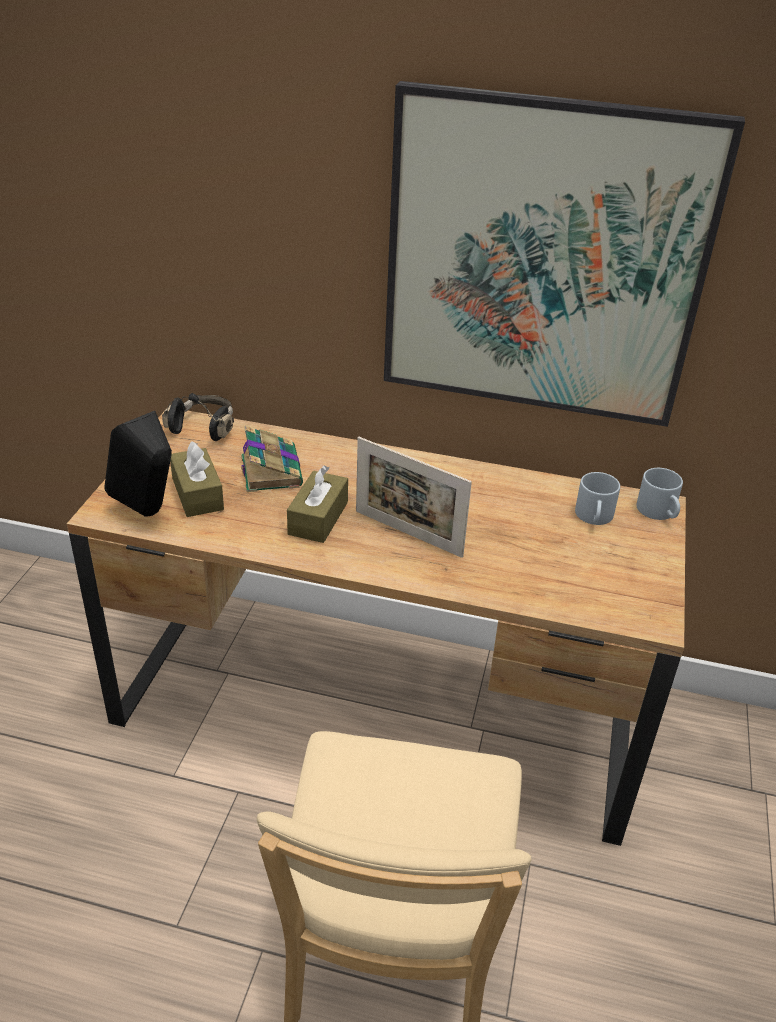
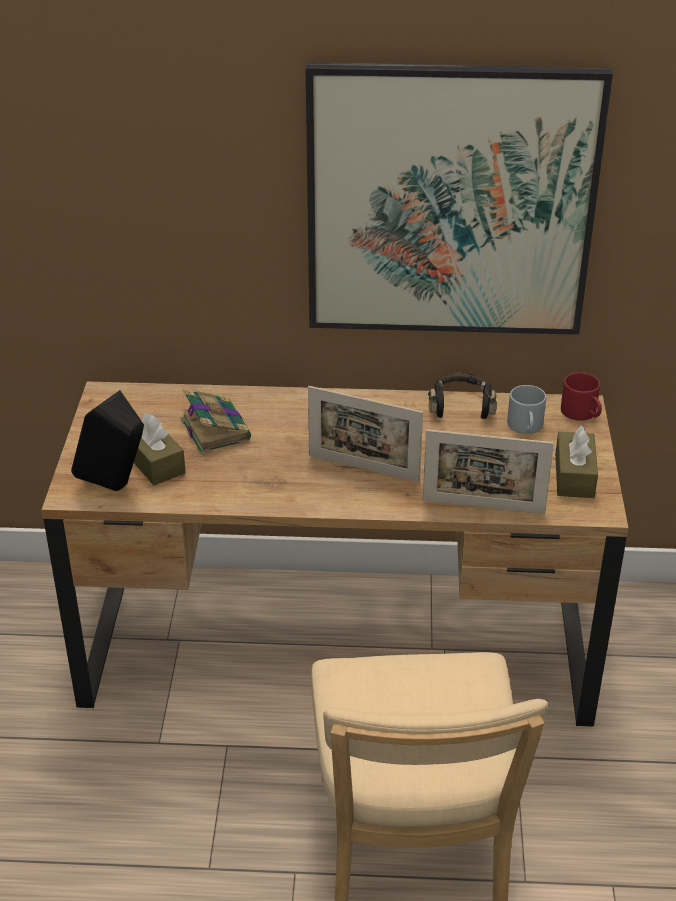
camera: 10 degrees left, 0 degrees up
black headphones [162,393,234,441] -> black headphones moved to [428,372,497,419]
brown tissue box [287,465,348,543] -> brown tissue box moved to [555,426,598,498]
grey mug [636,468,683,520] -> red mug [561,372,602,421]
none -> picture frame [423,430,554,514]

